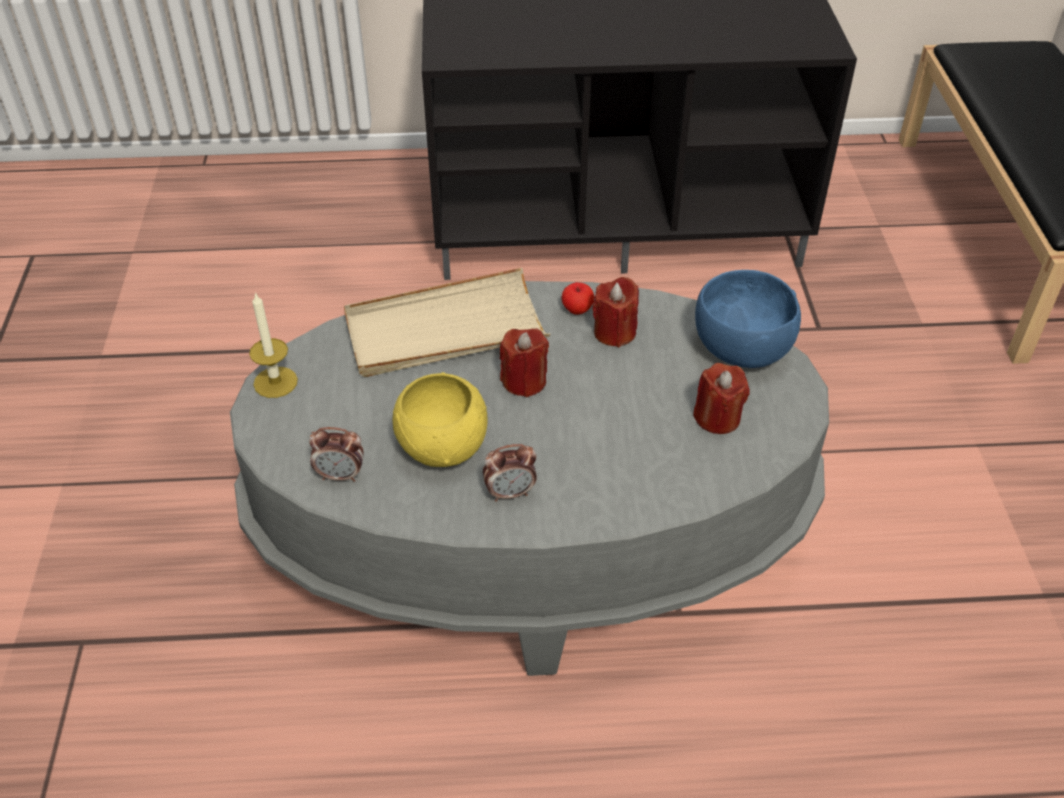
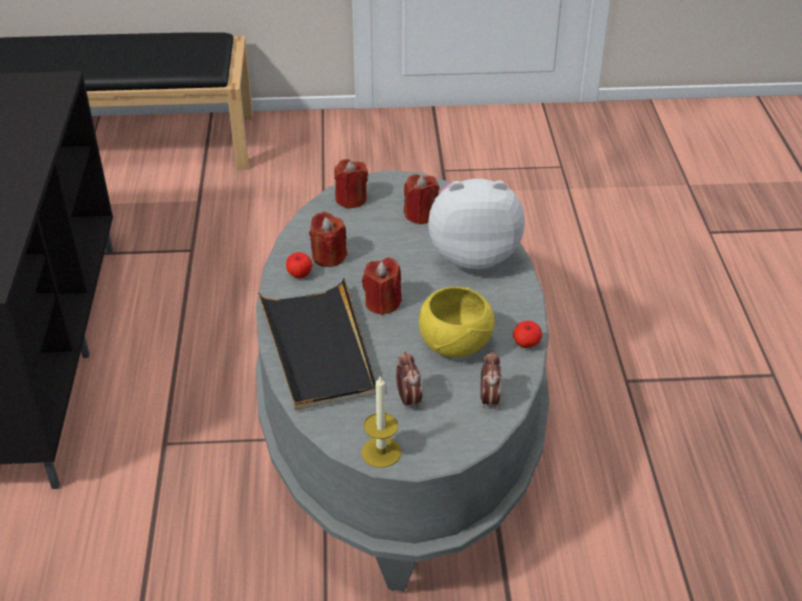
camera: 90 degrees left, 5 degrees down
beige tray [344,268,550,377] -> black tray [258,278,376,410]
alarm clock [483,444,537,502] -> alarm clock moved to [396,352,423,408]
blue bowl [695,270,801,368] -> red candle [334,159,368,209]
none -> plush toy [428,179,525,269]
none -> apple [513,321,542,348]

